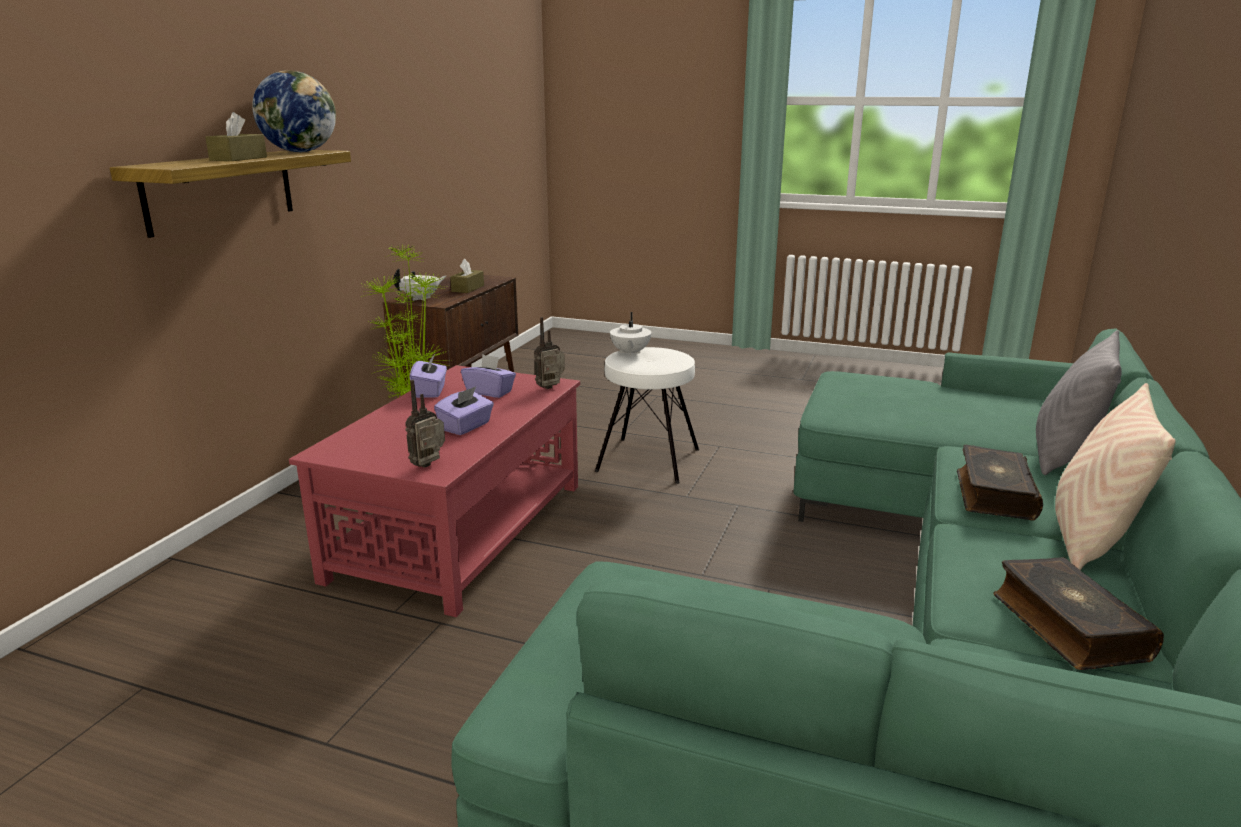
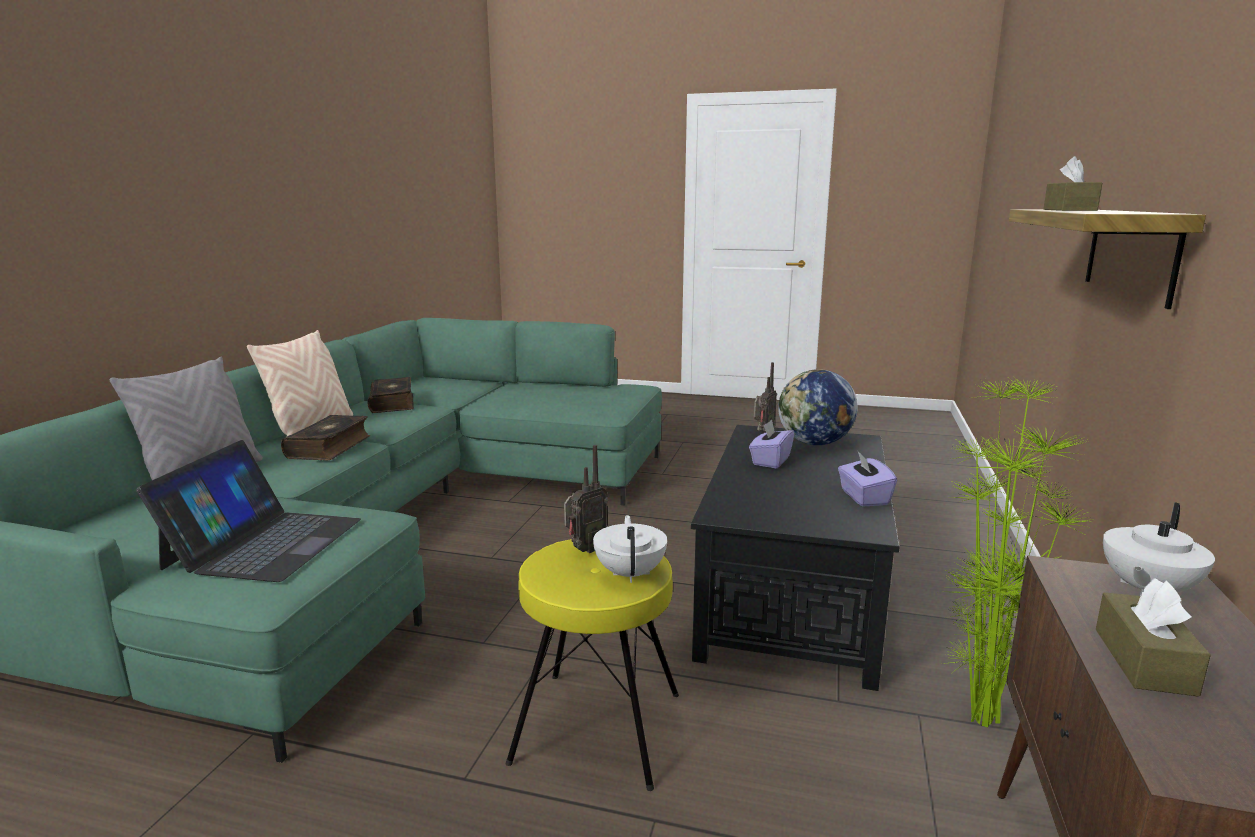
camera: 175 degrees right, 5 degrees down
globe [252,70,336,152] -> globe moved to [778,369,858,445]
red coffee table [289,365,580,617] -> black coffee table [691,425,900,691]
purple tissue box [461,354,516,398] -> none
radio [534,317,565,389] -> radio moved to [564,445,608,553]
white stool [595,347,699,484] -> yellow stool [506,539,679,791]
none -> laptop [136,440,361,582]

